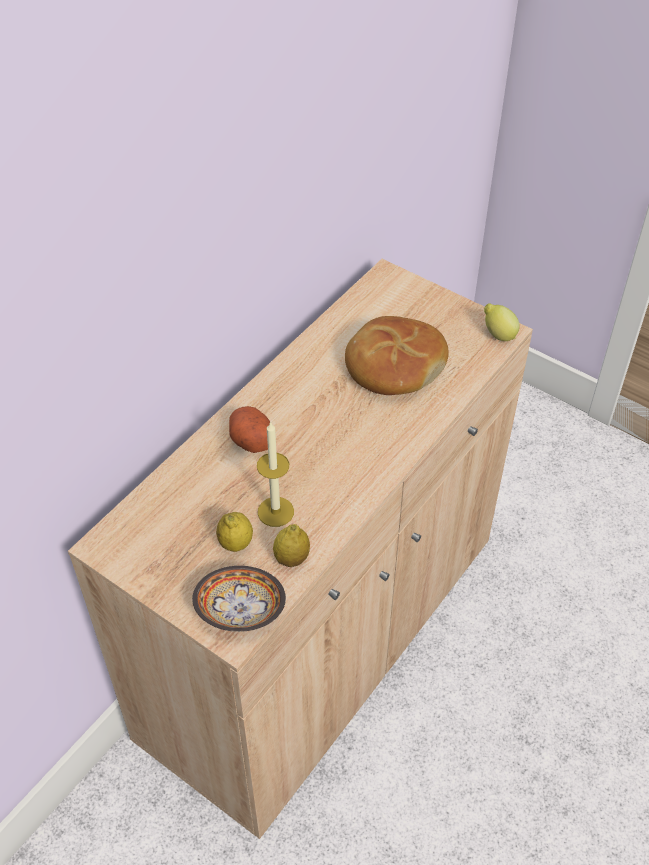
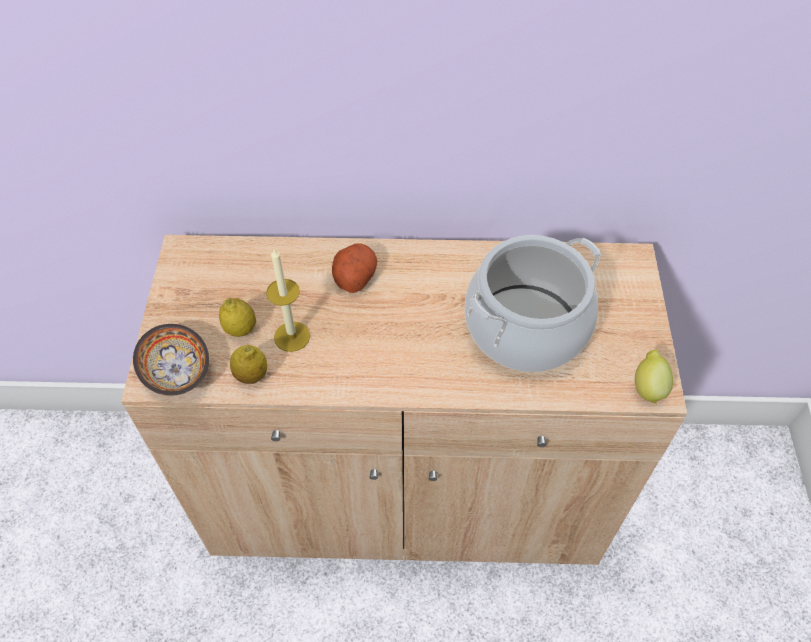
camera: 55 degrees right, 5 degrees up
bread [345,316,449,395] -> cooking pot [464,235,601,372]

